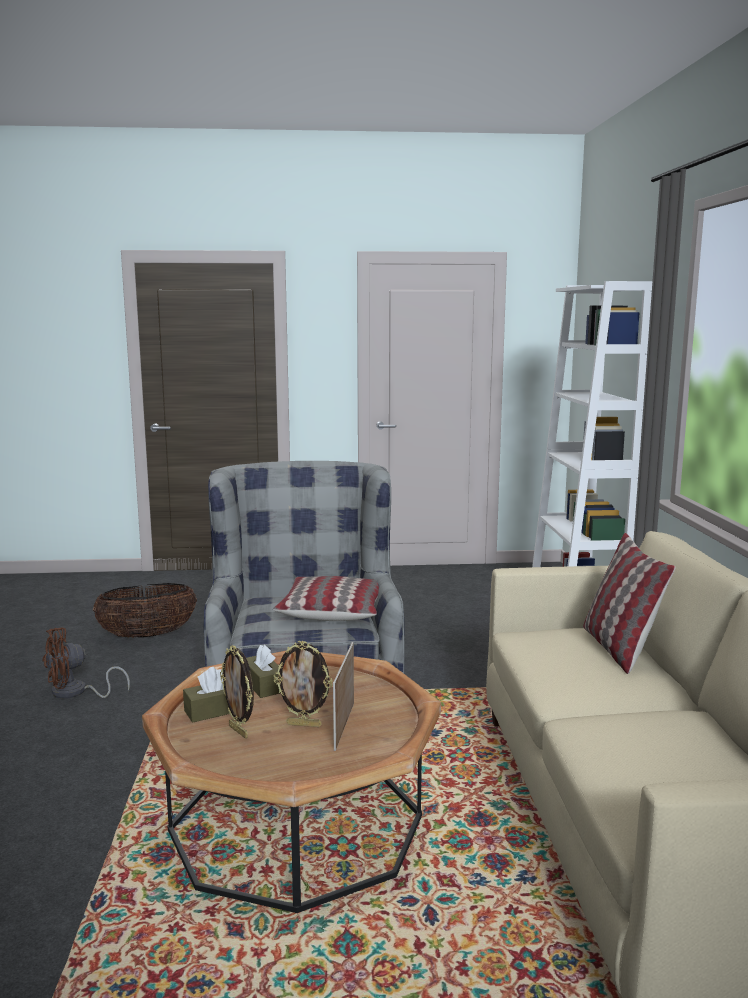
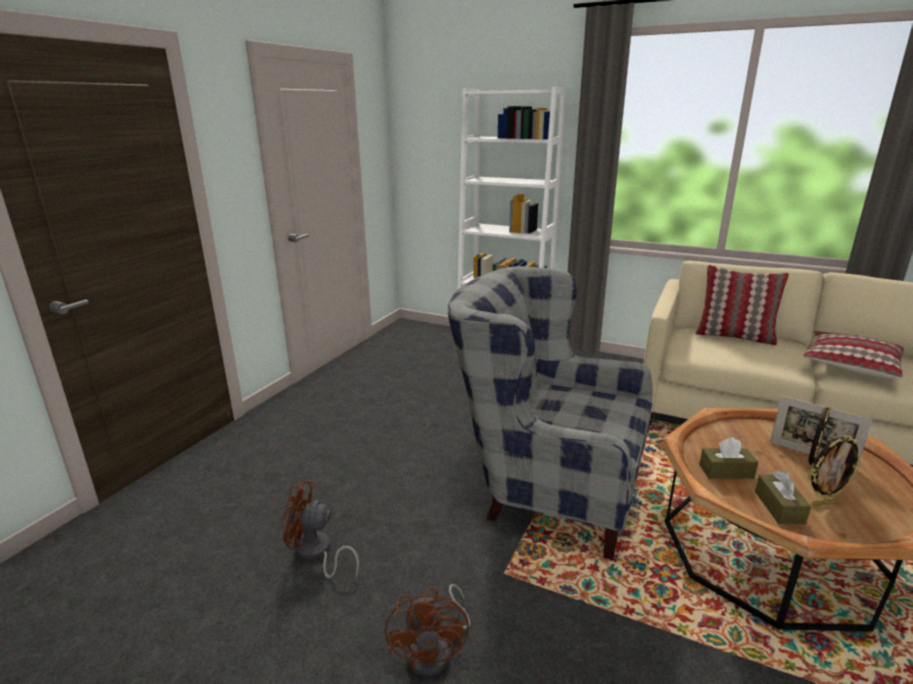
camera: 60 degrees left, 10 degrees up
basket [93,583,197,638] -> brown fan [281,480,359,578]
pillow [273,576,379,621] -> pillow moved to [803,331,904,379]

